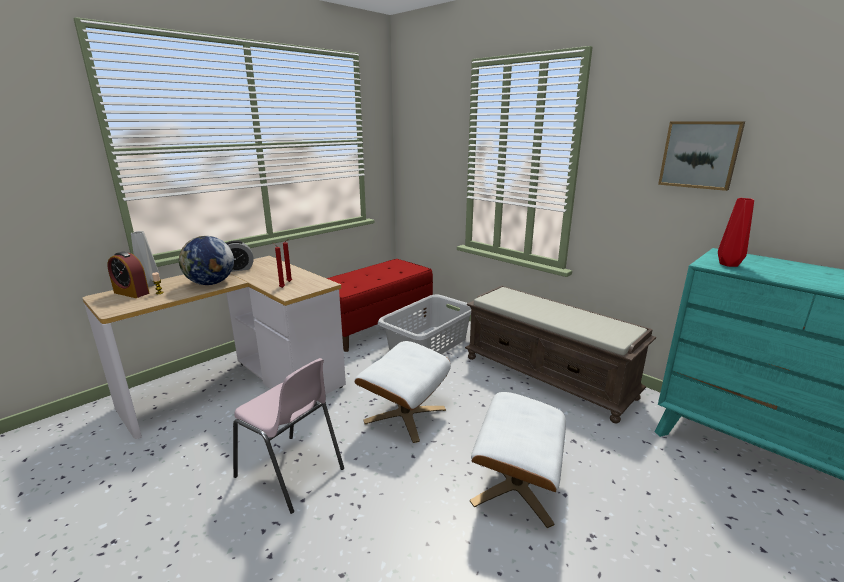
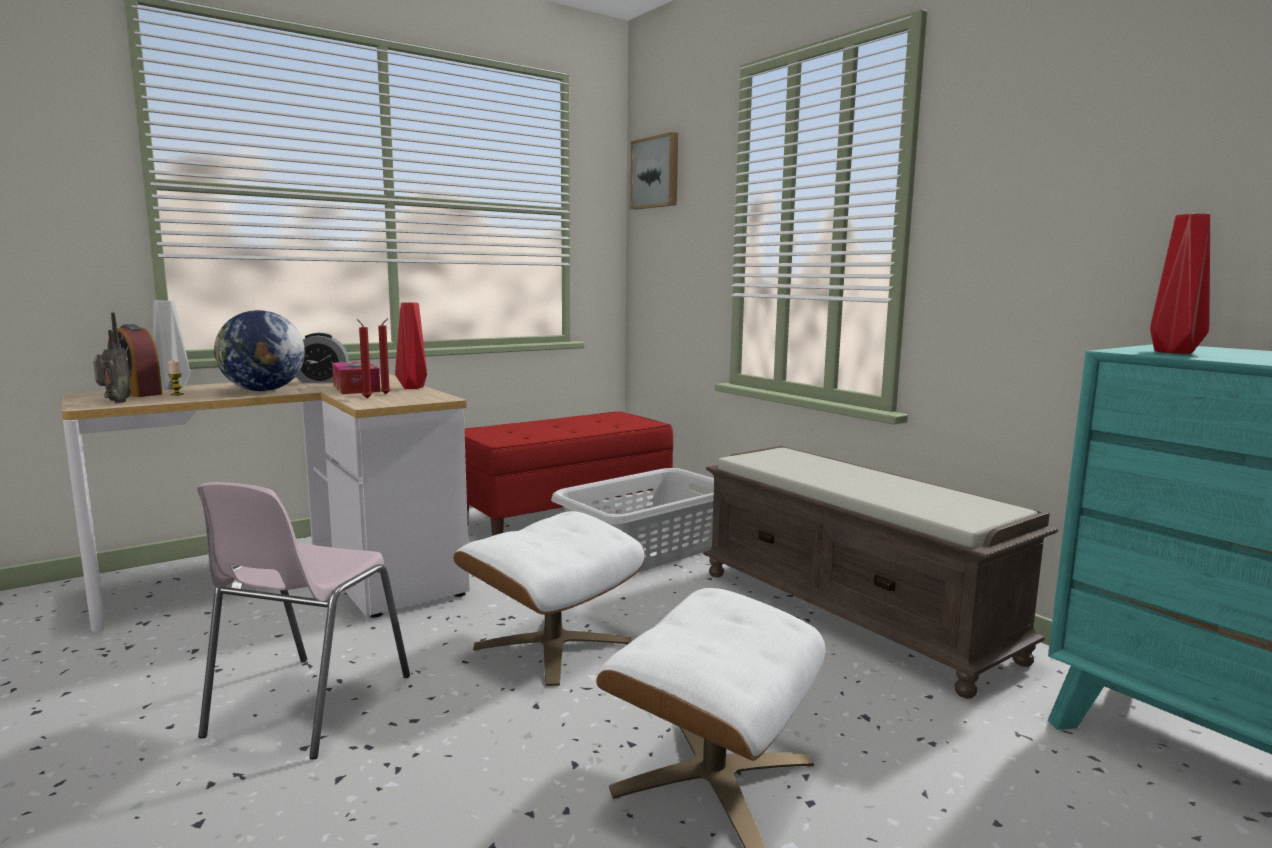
camera: 10 degrees right, 10 degrees down
pink chair [233,358,344,514] -> pink chair turned 60 degrees clockwise [197,482,410,760]
picture [658,121,745,191] -> picture moved to [630,132,678,210]
none -> radio [93,313,131,403]
none -> tissue box [332,362,380,394]
none -> red vase [395,302,427,389]

